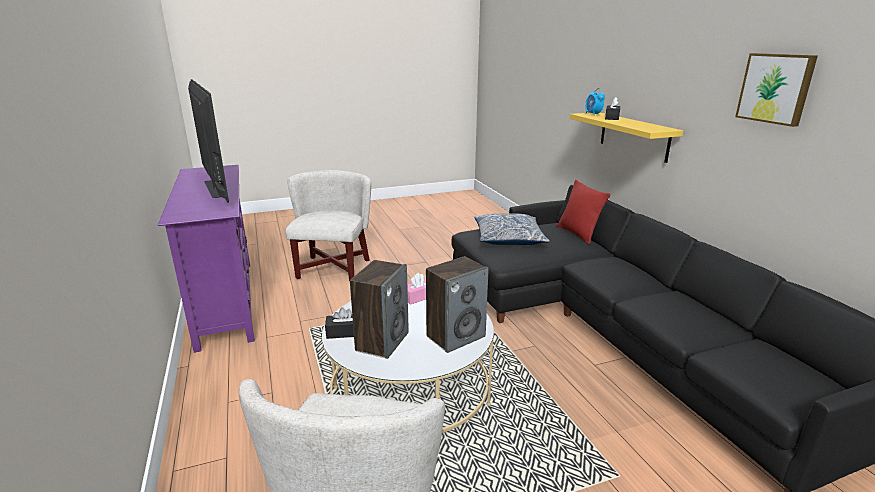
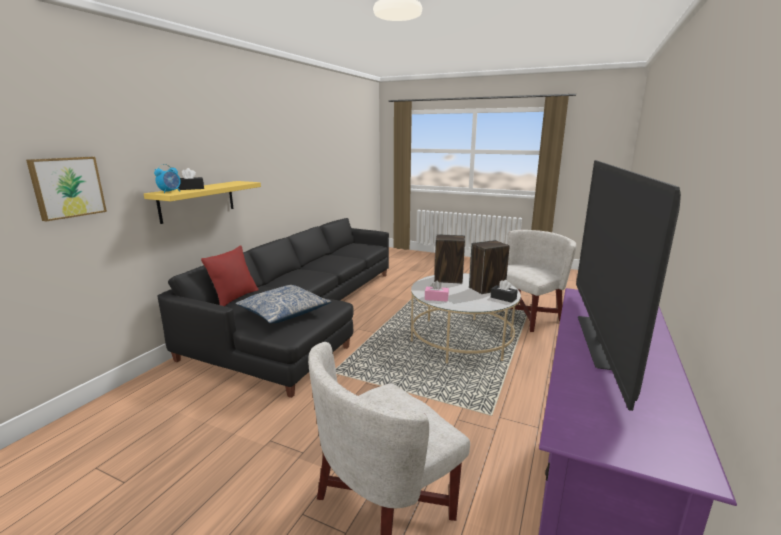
camera: 135 degrees left, 5 degrees down
picture [735,53,818,127] -> picture moved to [26,157,107,222]

